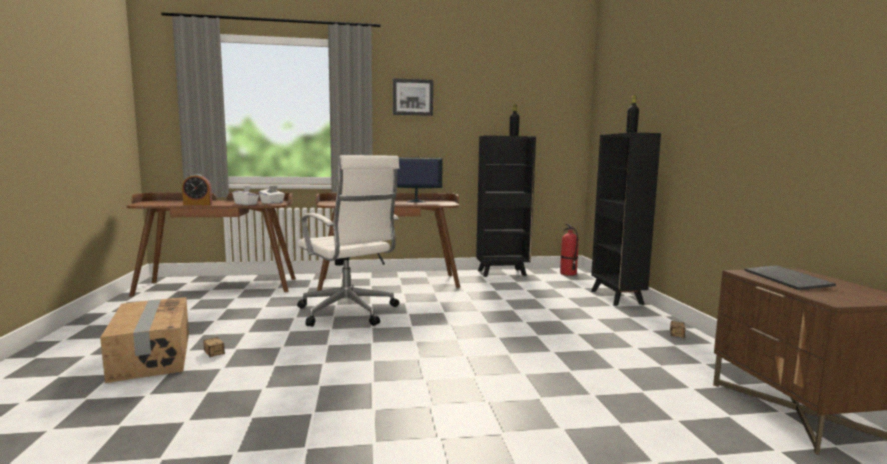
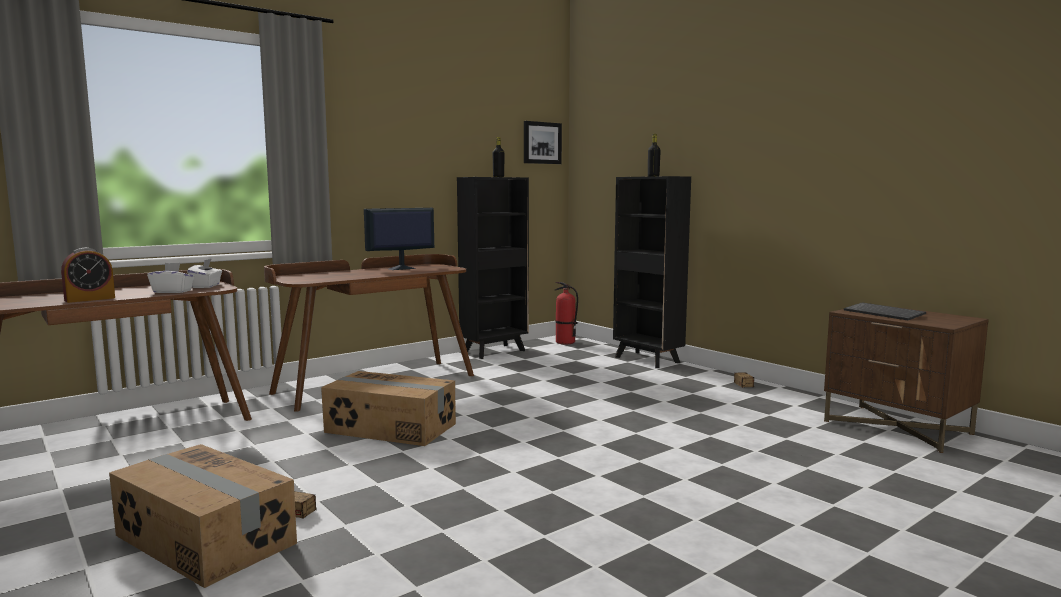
camera: 30 degrees left, 0 degrees up
white office chair [297,155,399,327] -> cardboard box [321,371,456,446]
picture [393,78,433,116] -> picture moved to [524,121,562,164]

